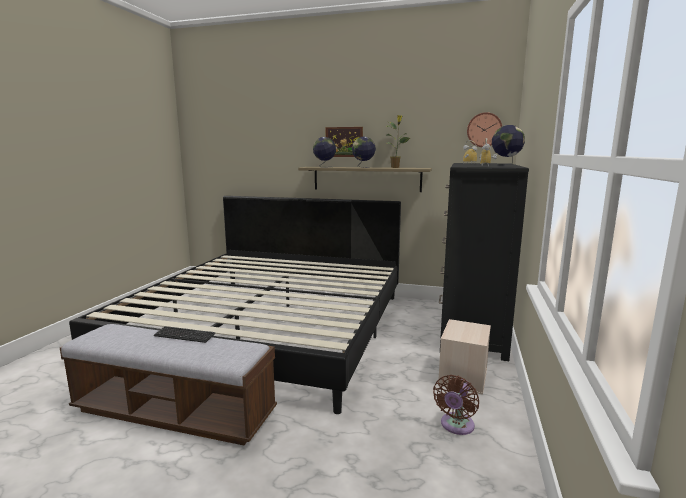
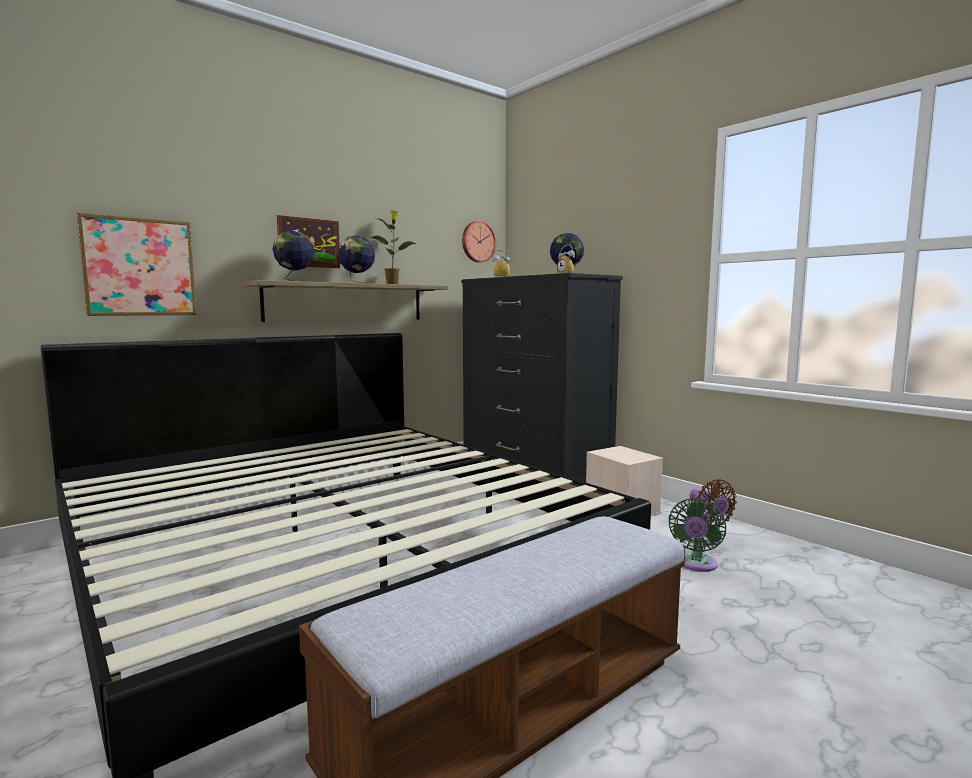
camera: 55 degrees left, 5 degrees down
keyboard [154,326,216,343] -> none
none -> picture [76,213,197,316]
none -> green fan [668,498,726,572]

